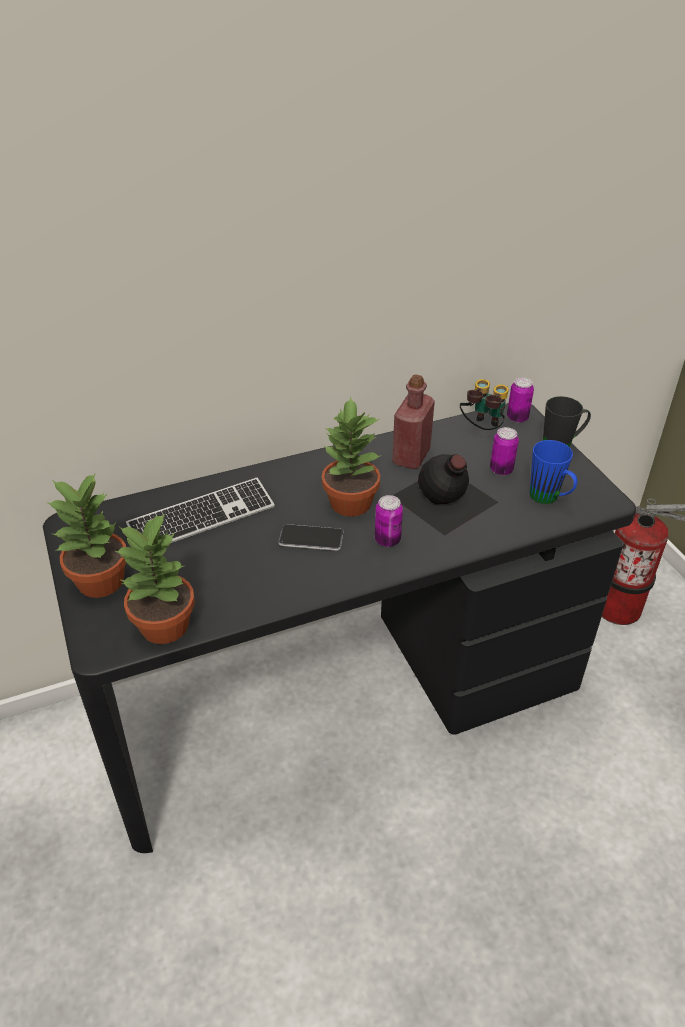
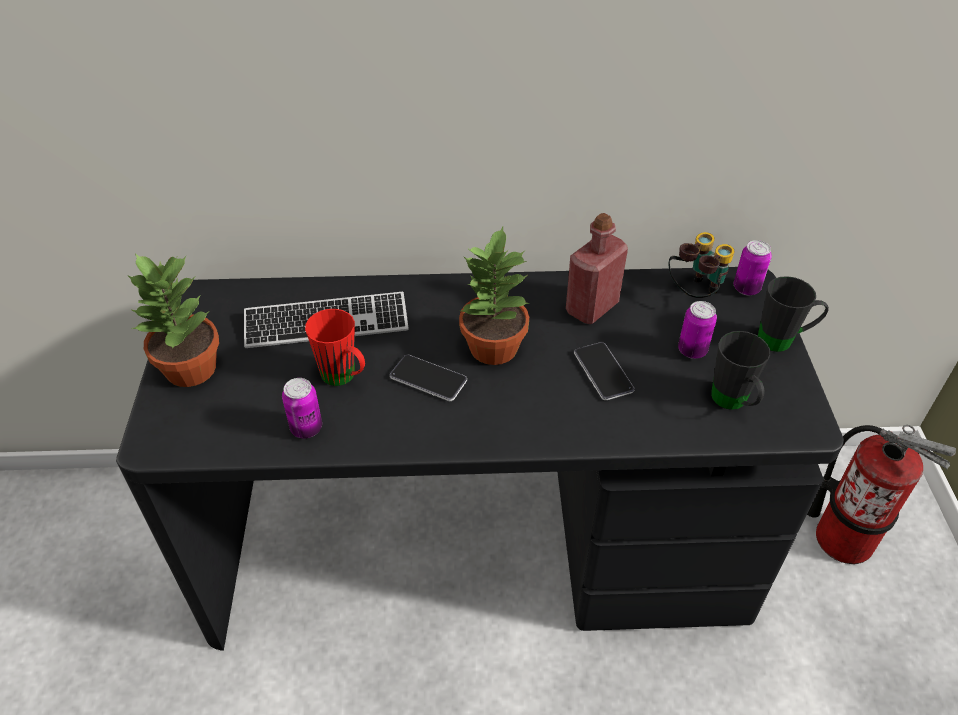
camera: 20 degrees right, 5 degrees up
potted plant [115,513,195,644] -> none
can [375,495,403,547] -> can moved to [282,378,322,438]
black bottle [392,454,498,536] -> phone [574,342,635,400]
blue mug [530,440,578,504] -> black mug [711,331,770,410]
none -> red mug [305,309,365,386]

